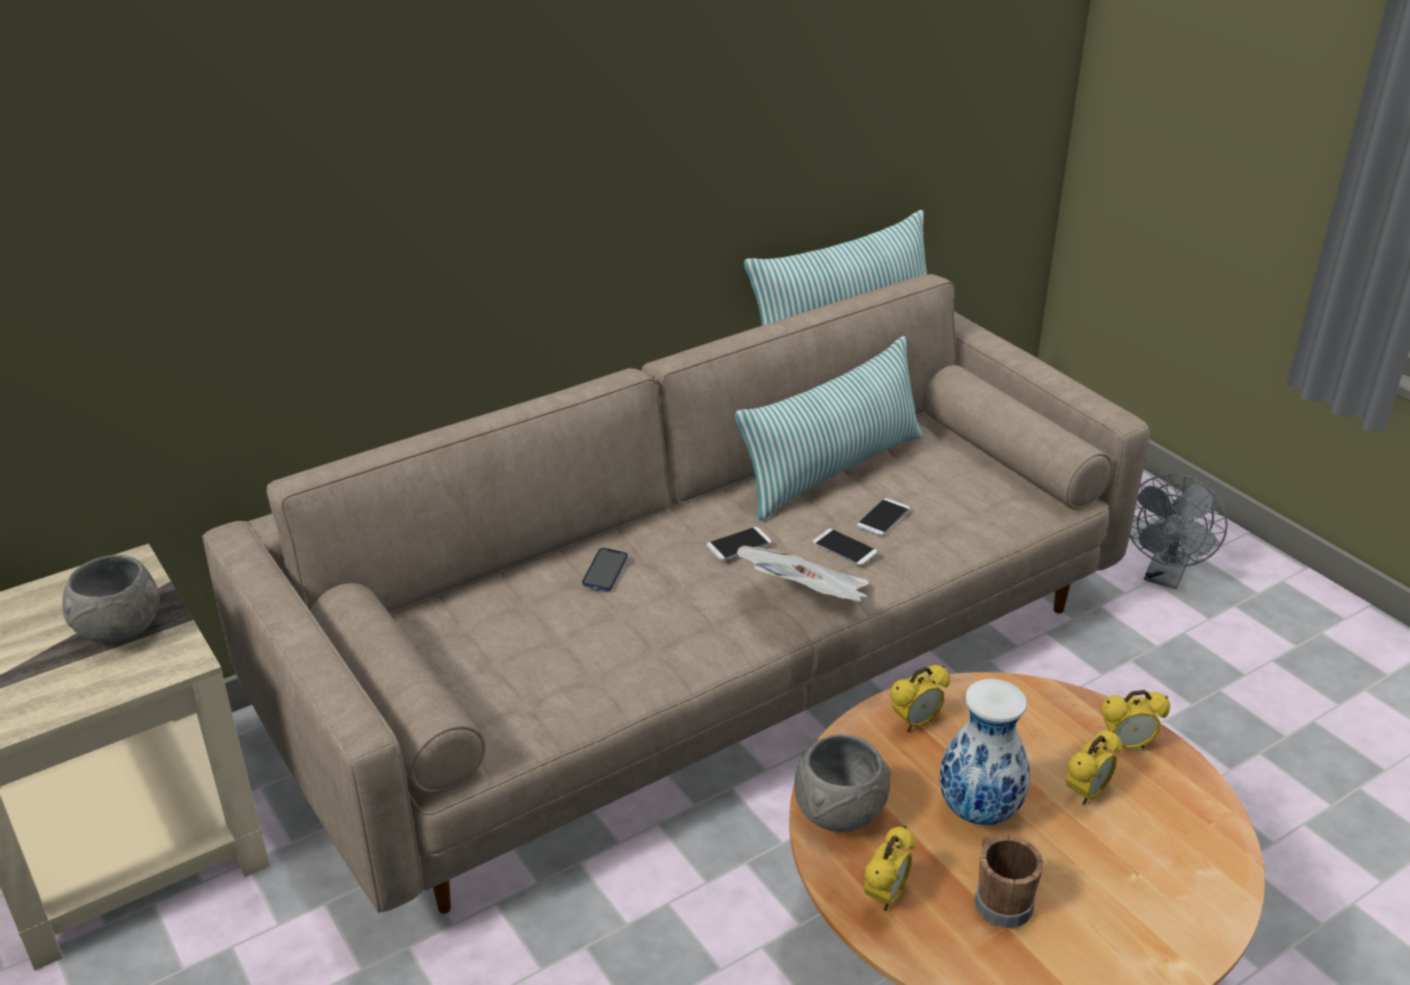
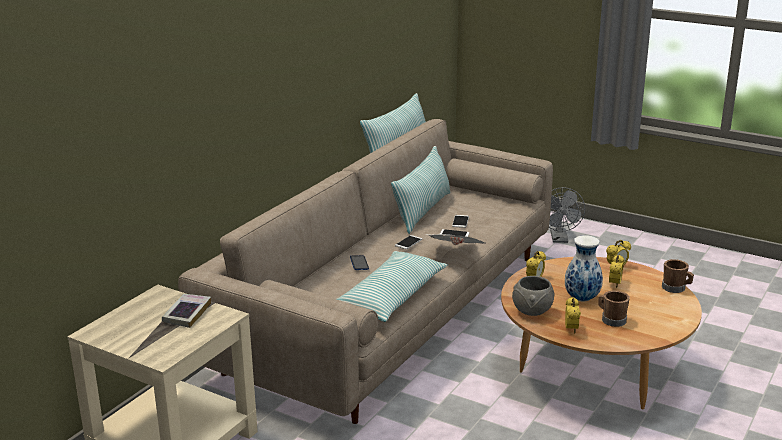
camera: 25 degrees left, 10 degrees down
grey bowl [62,555,160,644] -> book [162,294,211,328]
none -> pillow [337,251,448,322]
none -> brown mug [662,259,694,293]

